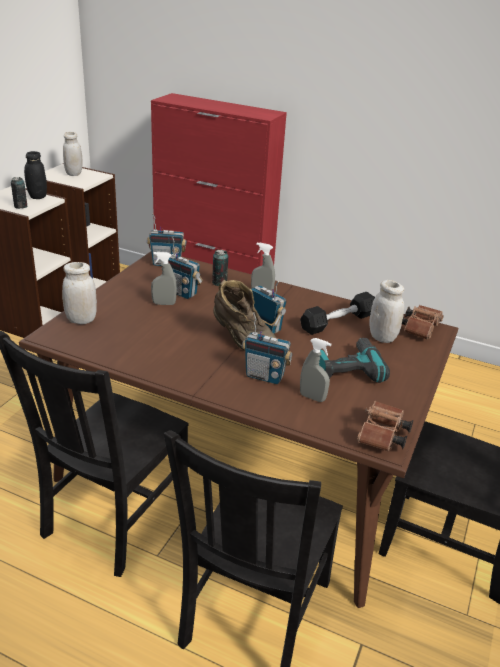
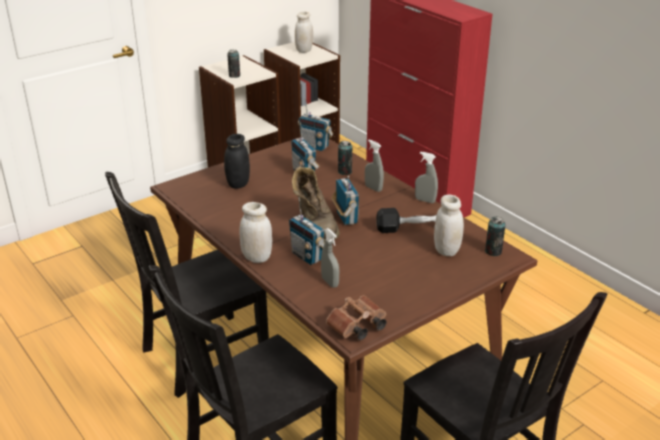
camera: 30 degrees right, 0 degrees up
black jar [24,151,47,199] -> black jar moved to [224,134,250,189]
white jar [62,262,97,324] -> white jar moved to [240,202,272,263]
grey spray bottle [151,252,177,305] -> grey spray bottle moved to [415,152,438,203]
power drill [319,338,390,383] -> none
brown binoculars [402,305,444,340] -> can [485,216,505,256]

